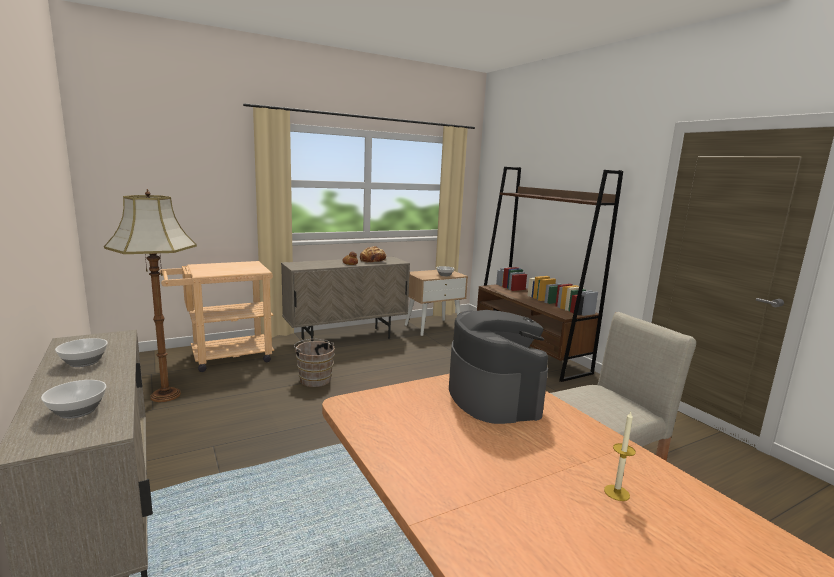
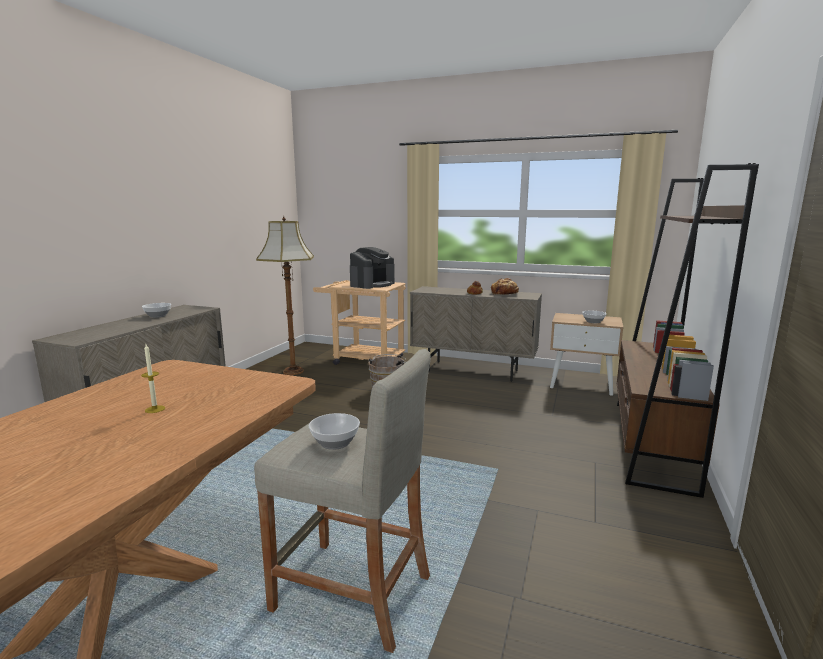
camera: 50 degrees right, 0 degrees up
bowl [41,380,106,419] -> bowl moved to [309,413,360,450]
coffee machine [449,310,548,424] -> coffee machine moved to [350,247,395,289]
candle [604,412,636,501] -> candle moved to [141,344,165,413]

